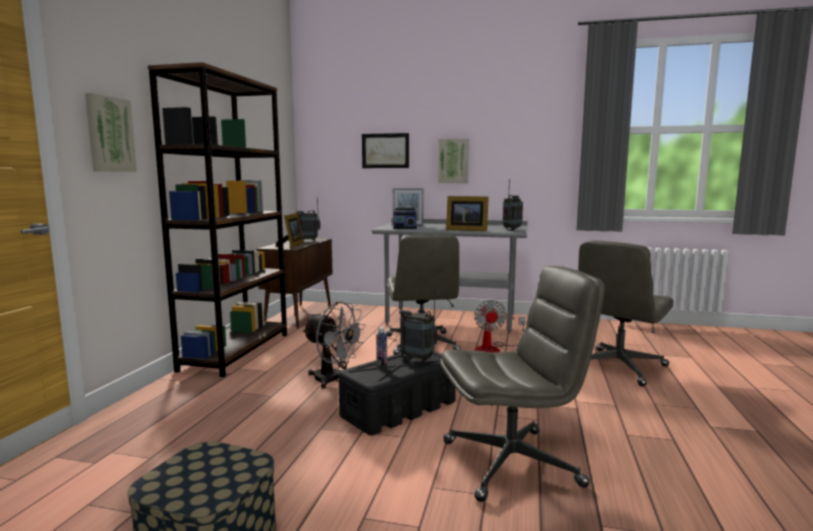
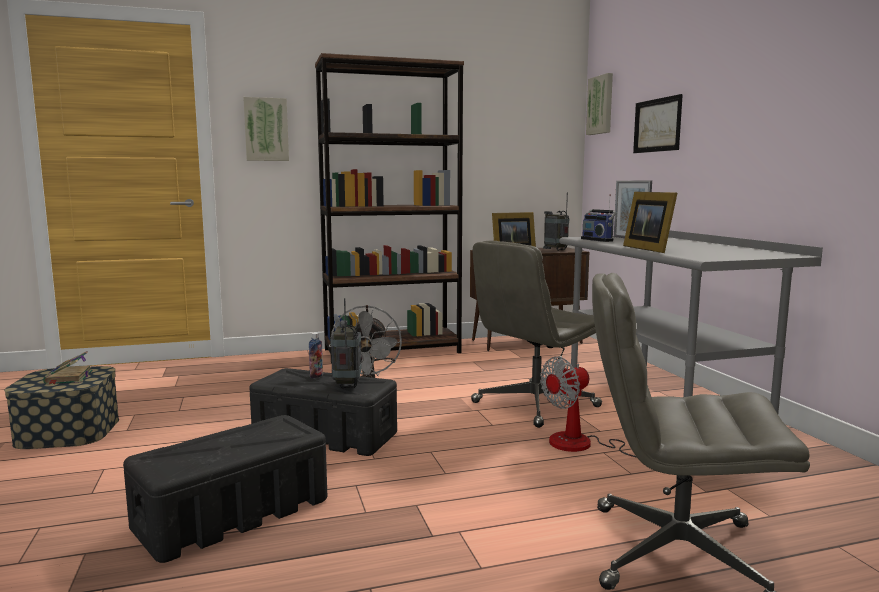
camera: 60 degrees right, 0 degrees up
picture [438,139,469,183] -> picture moved to [586,73,613,135]
grey office chair [440,266,605,502] -> black storage box [123,415,327,563]
radio [502,179,523,230] -> none
none -> book [43,351,93,385]

